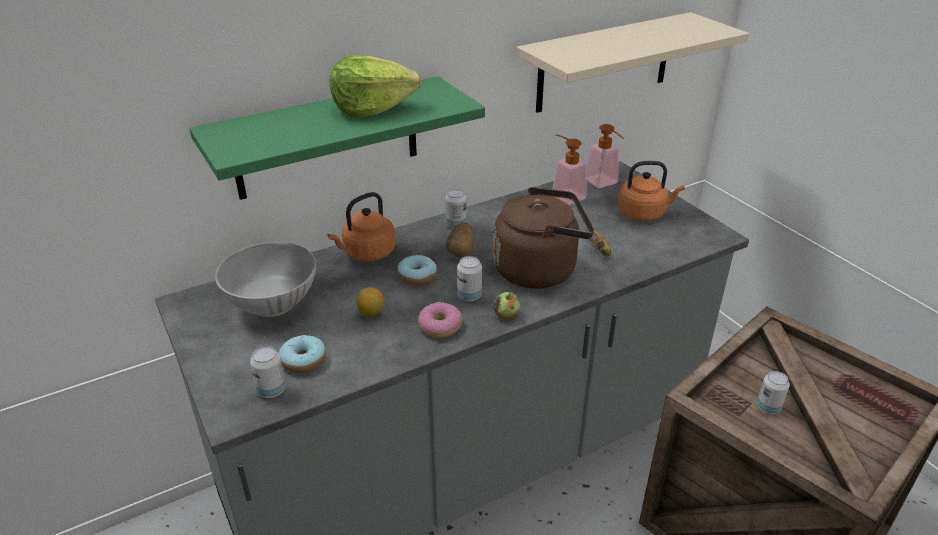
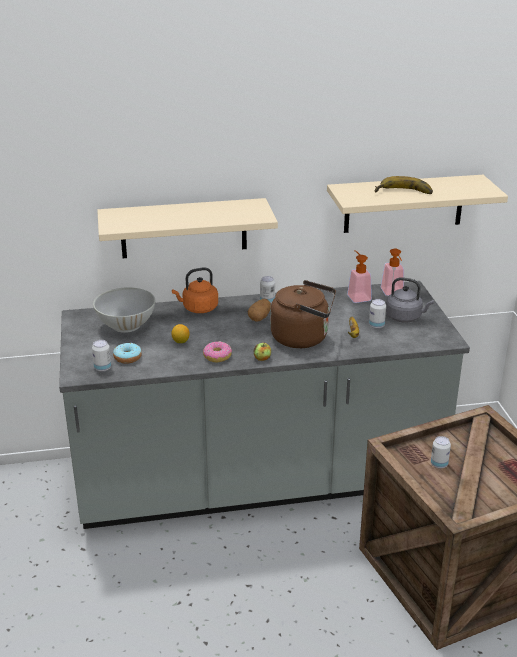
camera: 20 degrees right, 5 degrees down
green shelf [189,77,485,200] -> beige shelf [97,198,278,258]
lettuce [330,55,421,117] -> none
donut [397,255,437,285] -> none
can [457,256,482,302] -> can moved to [369,299,386,329]
orange kettle [618,161,685,221] -> grey kettle [386,277,434,323]
none -> banana [375,176,433,194]

